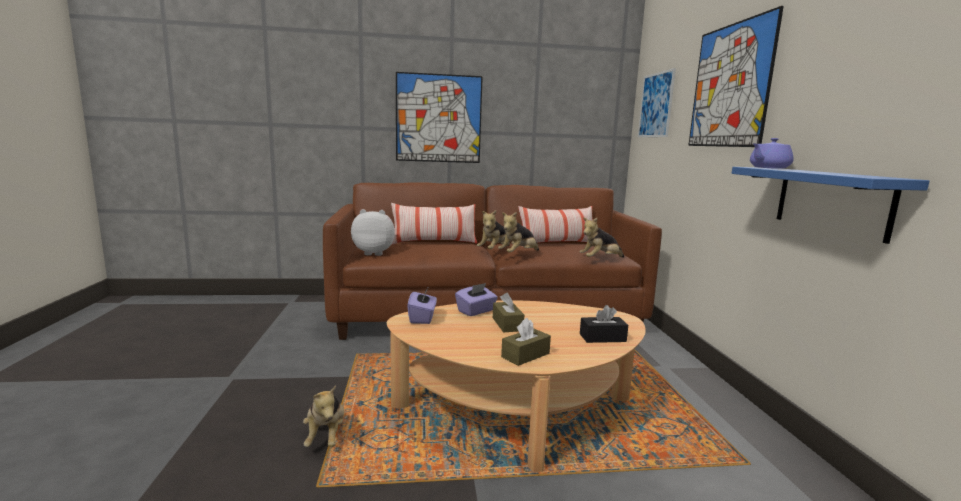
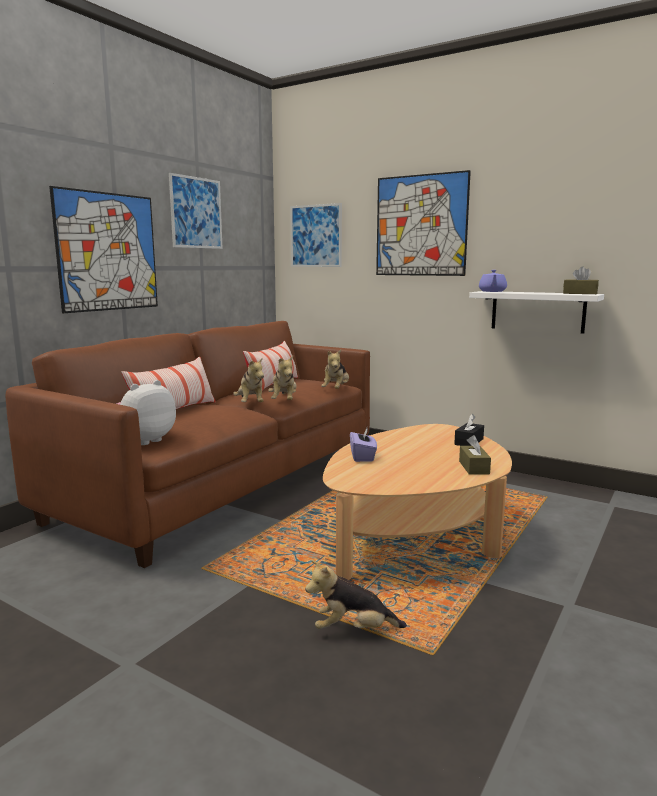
camera: 50 degrees left, 0 degrees up
plush toy [303,385,344,447] -> plush toy turned 150 degrees clockwise [305,560,407,629]
purple tissue box [407,288,437,324] -> none
brown tissue box [493,292,524,332] -> brown tissue box moved to [563,266,599,294]
blue shelf [732,167,930,244] -> white shelf [469,291,604,334]
none -> picture [169,173,223,249]

